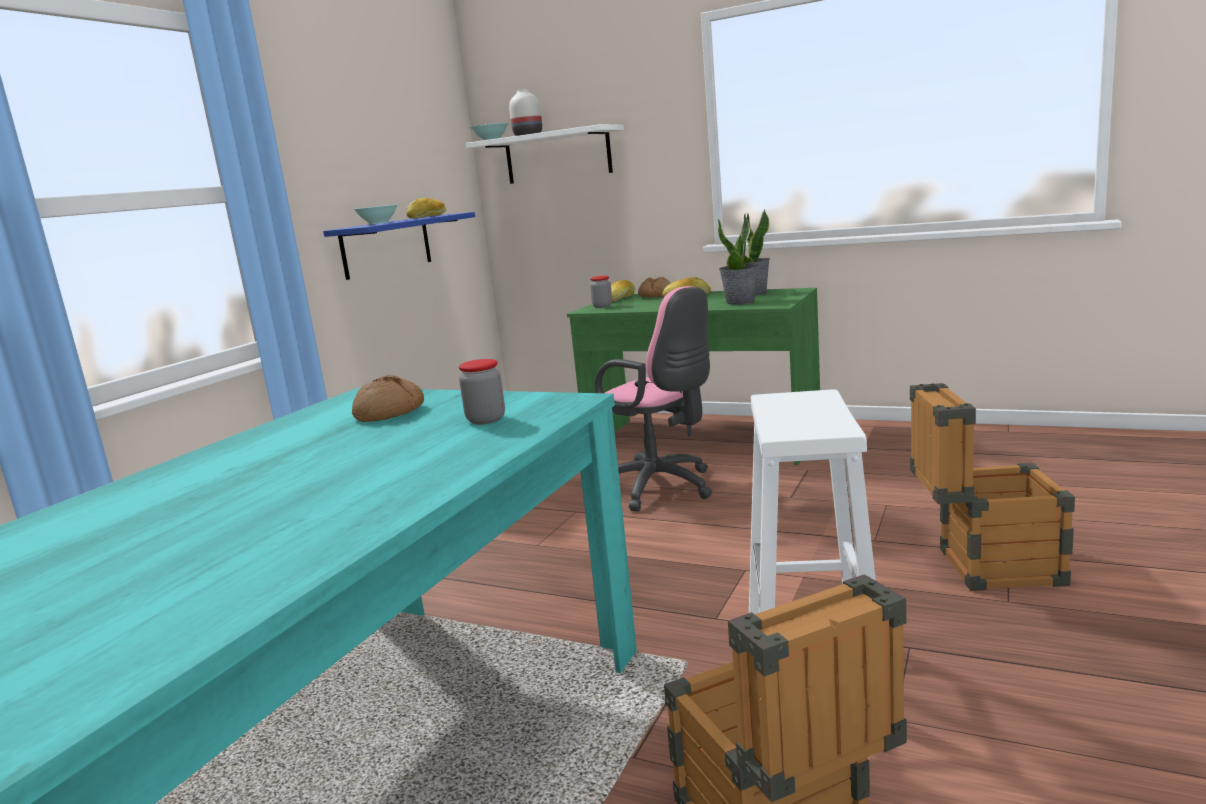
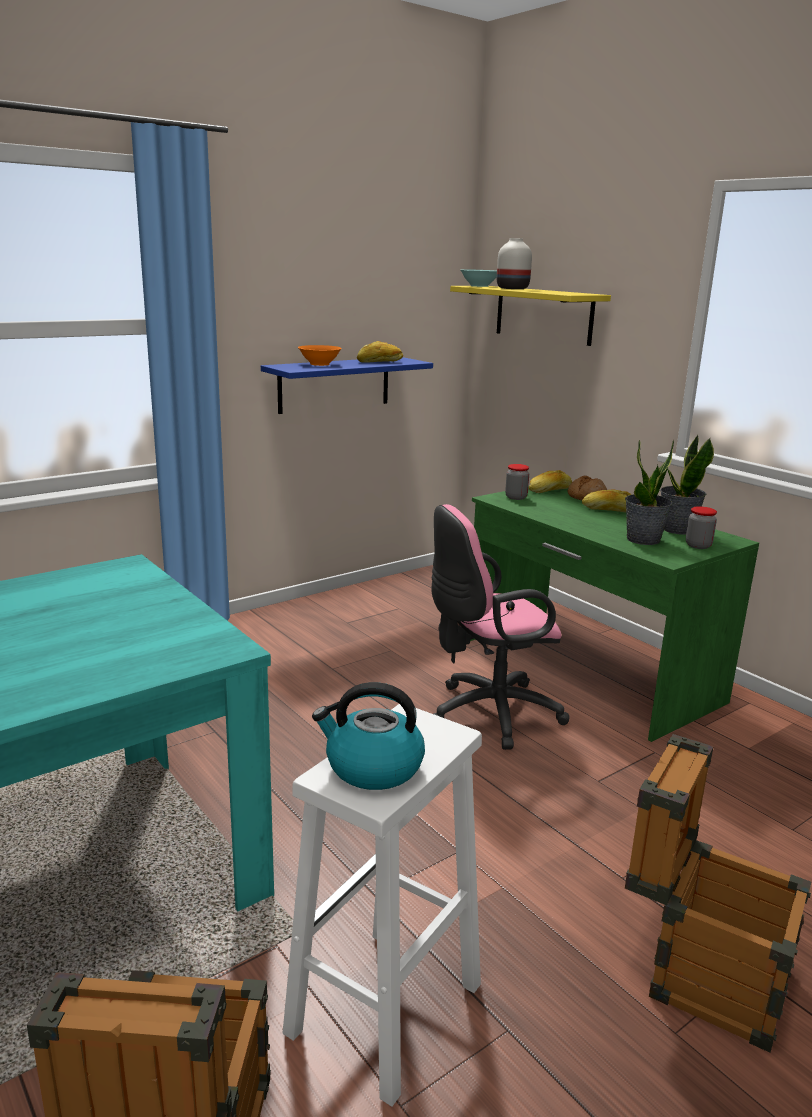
camera: 25 degrees right, 5 degrees up
bread [352,375,424,422] -> none
turquoise bowl [354,204,398,225] -> orange bowl [298,345,342,366]
jar [459,359,505,425] -> jar moved to [686,506,717,549]
white shelf [466,124,624,184] -> yellow shelf [450,286,611,346]
pink office chair [595,286,712,511] -> pink office chair turned 90 degrees clockwise [431,504,570,750]
none -> kettle [312,682,425,790]

